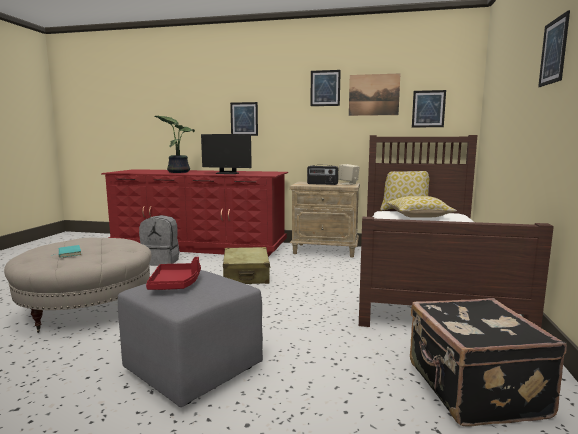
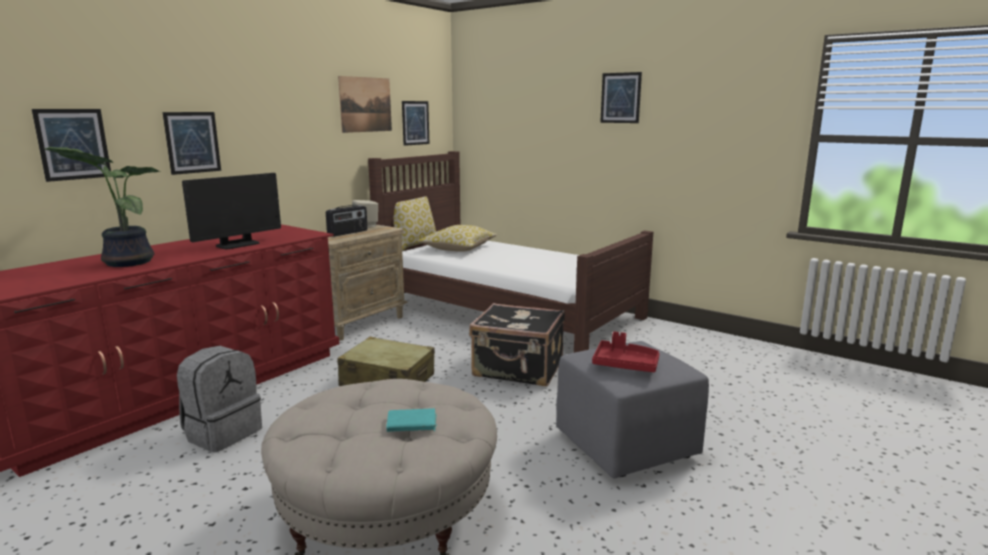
camera: 65 degrees left, 5 degrees up
picture [310,70,341,106] -> picture moved to [32,109,111,182]
black suitcase [410,298,567,427] -> black suitcase moved to [469,303,565,386]

